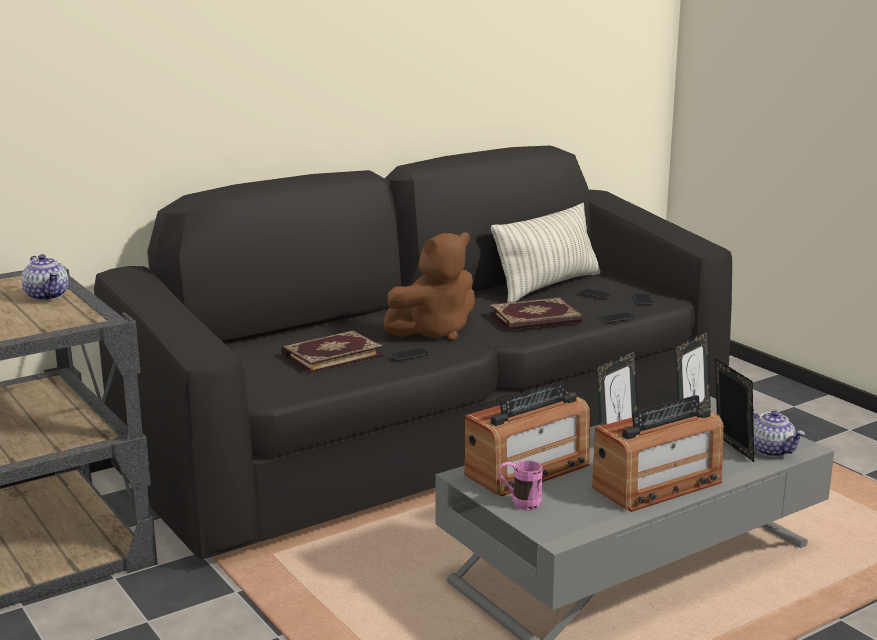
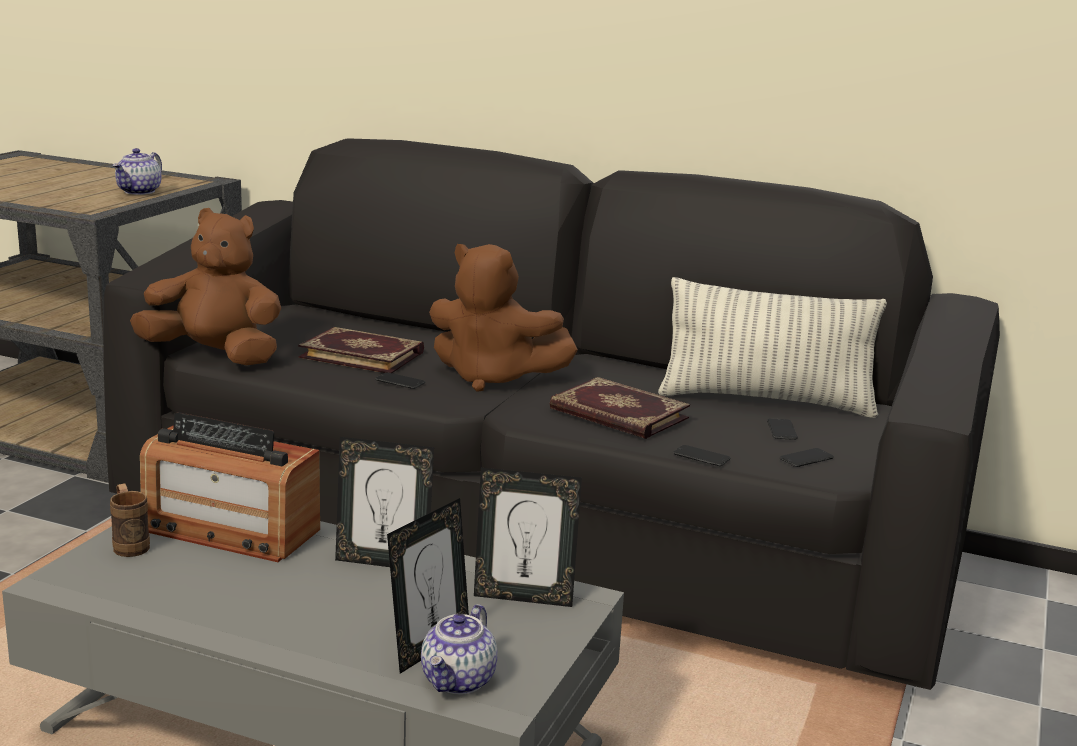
camera: 55 degrees right, 0 degrees up
pink mug [499,460,543,510] -> brown mug [110,483,150,557]
radio [592,395,724,512] -> none
none -> brown plush toy [130,208,281,365]

